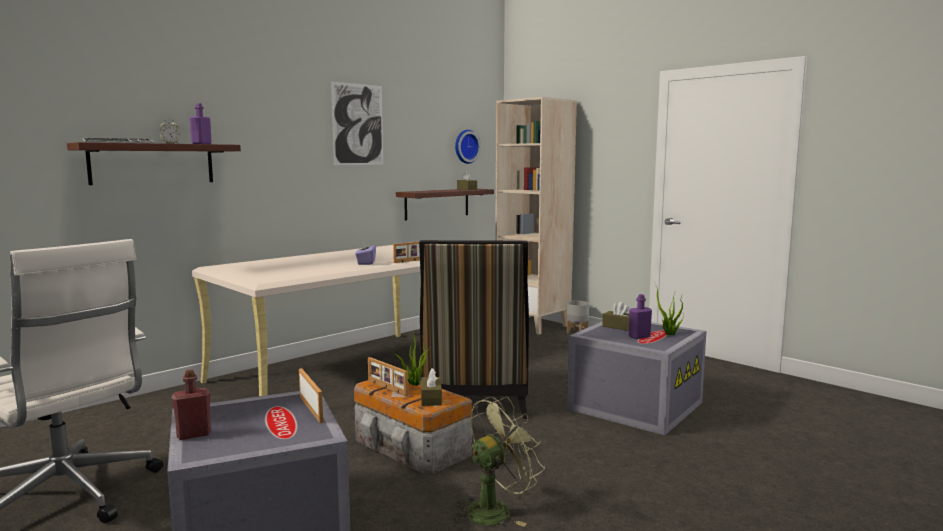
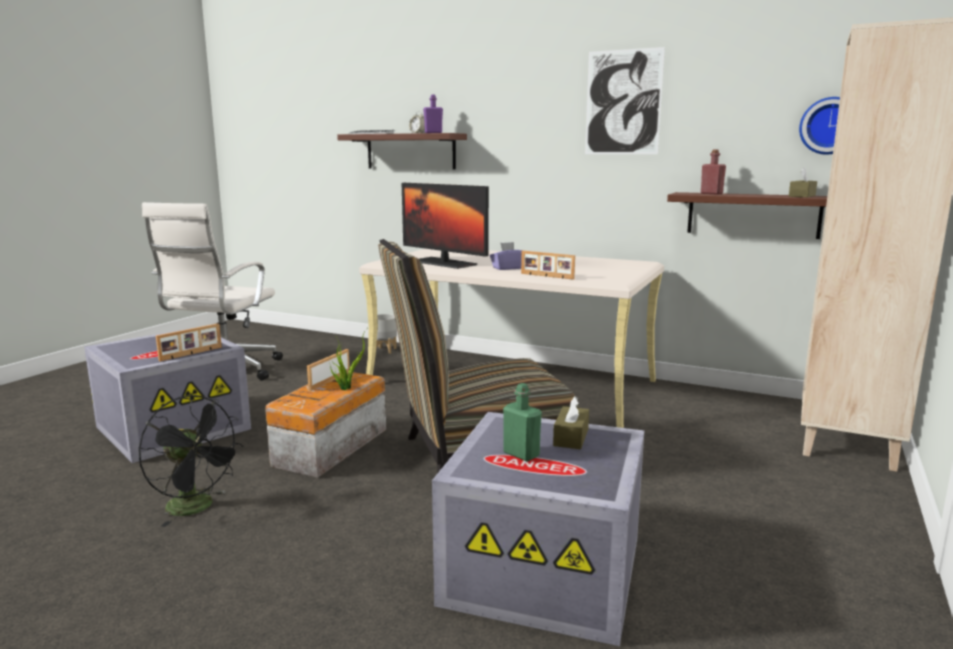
camera: 70 degrees right, 5 degrees up
red bottle [171,370,211,440] -> red bottle moved to [701,149,726,194]
brown tissue box [421,368,442,406] -> none
green fan [452,396,545,526] -> black fan [139,395,244,527]
grey planter [567,301,589,333] -> grey planter moved to [376,314,397,354]
purple bottle [629,294,652,339] -> green bottle [503,383,542,461]
potted plant [654,282,684,335] -> none
none -> monitor [402,183,489,269]

